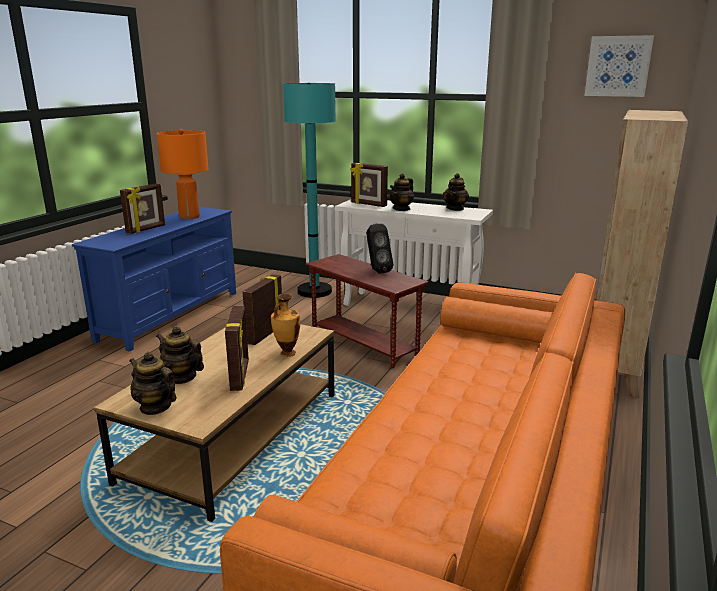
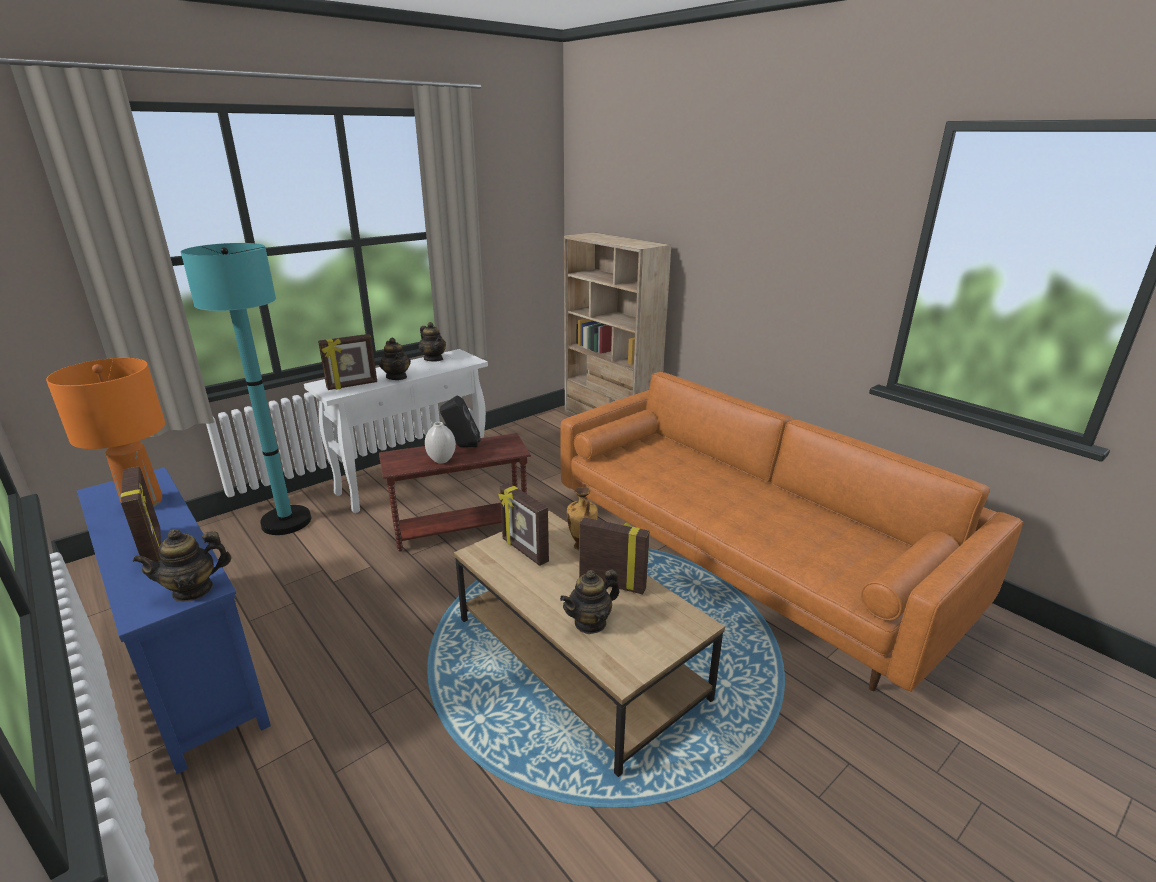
camera: 65 degrees left, 5 degrees up
teapot [129,352,176,415] -> teapot moved to [133,529,232,602]
picture [585,35,654,97] -> none
none -> white vase [425,422,456,464]

